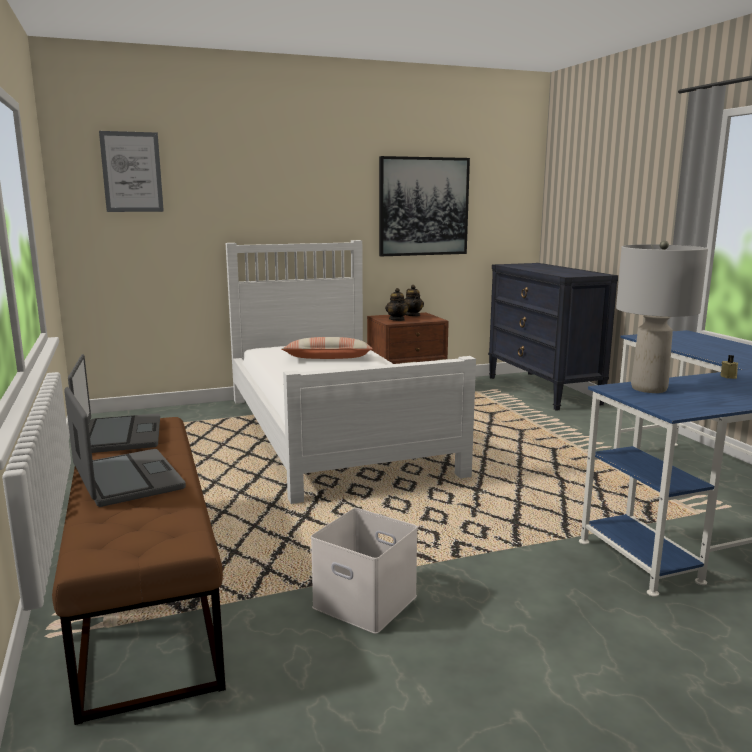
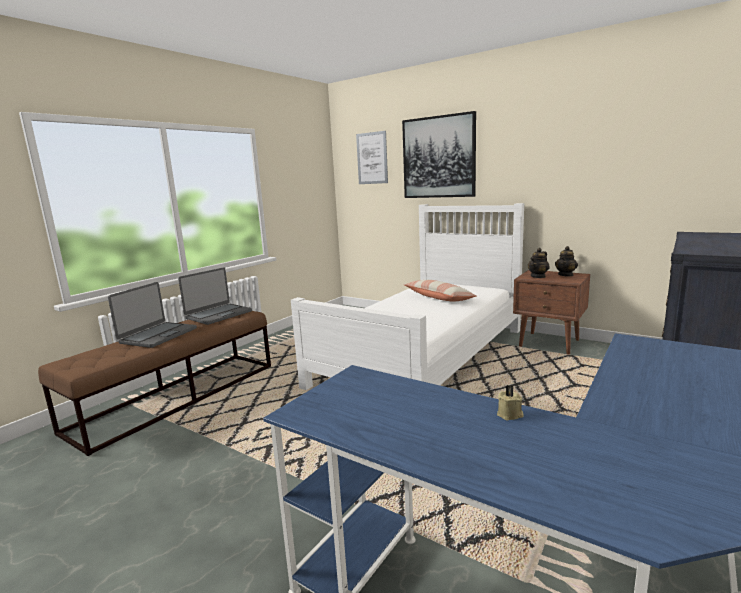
camera: 55 degrees right, 0 degrees up
white storage box [311,508,418,634] -> none
picture [379,156,470,256] -> picture moved to [402,111,476,198]
grey table lamp [616,241,708,393] -> none

